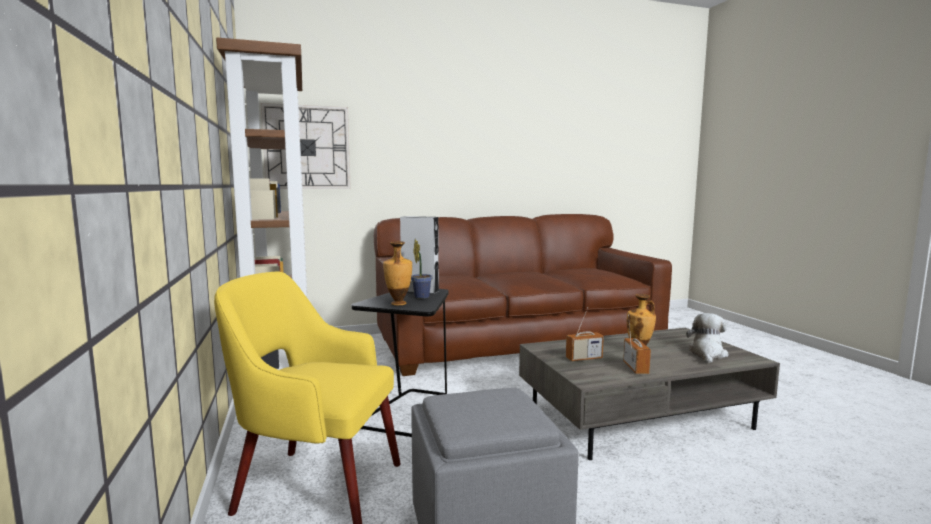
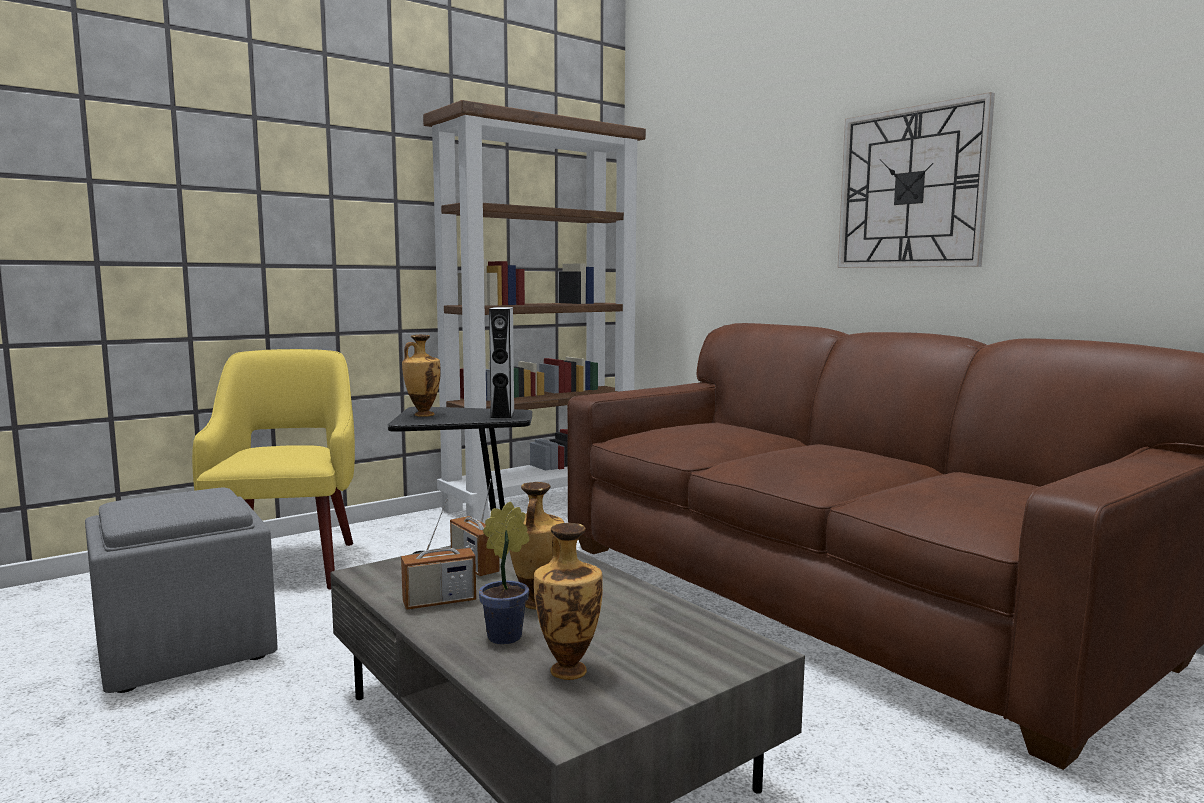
camera: 70 degrees right, 0 degrees up
wall clock [261,103,351,189] -> wall clock moved to [838,92,995,268]
potted plant [411,239,433,299] -> potted plant moved to [479,501,529,644]
plush toy [686,313,729,363] -> vase [534,523,603,680]

